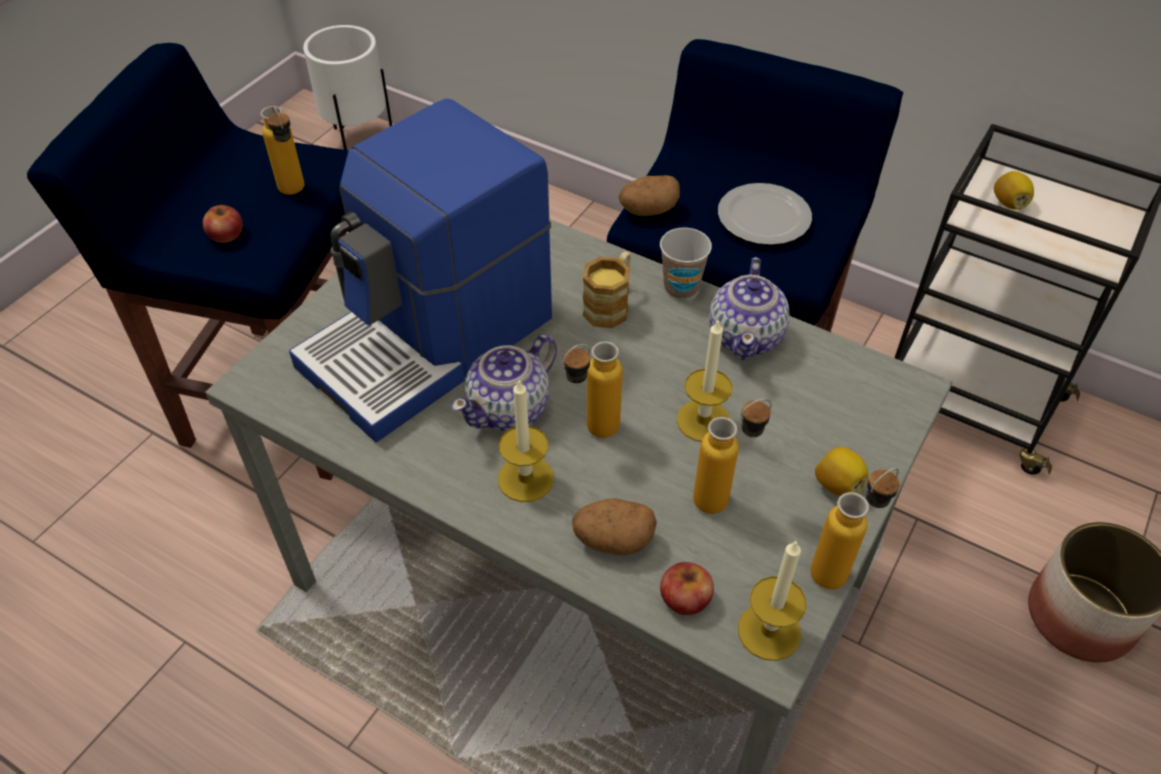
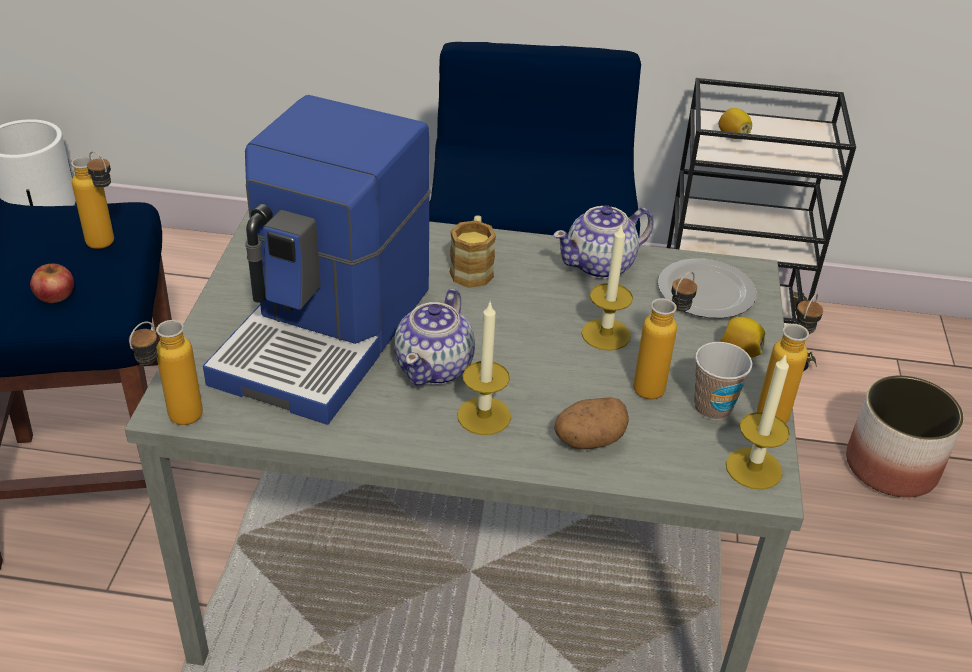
camera: 25 degrees left, 10 degrees down
bottle [563,341,623,438] -> bottle moved to [129,320,203,425]
potato [618,175,680,216] -> none
cup [660,227,712,299] -> cup moved to [694,342,752,420]
apple [660,562,714,615] -> none
teapot [710,257,790,360] -> teapot turned 75 degrees clockwise [553,205,654,279]
plate [718,183,812,245] -> plate moved to [658,258,757,318]

